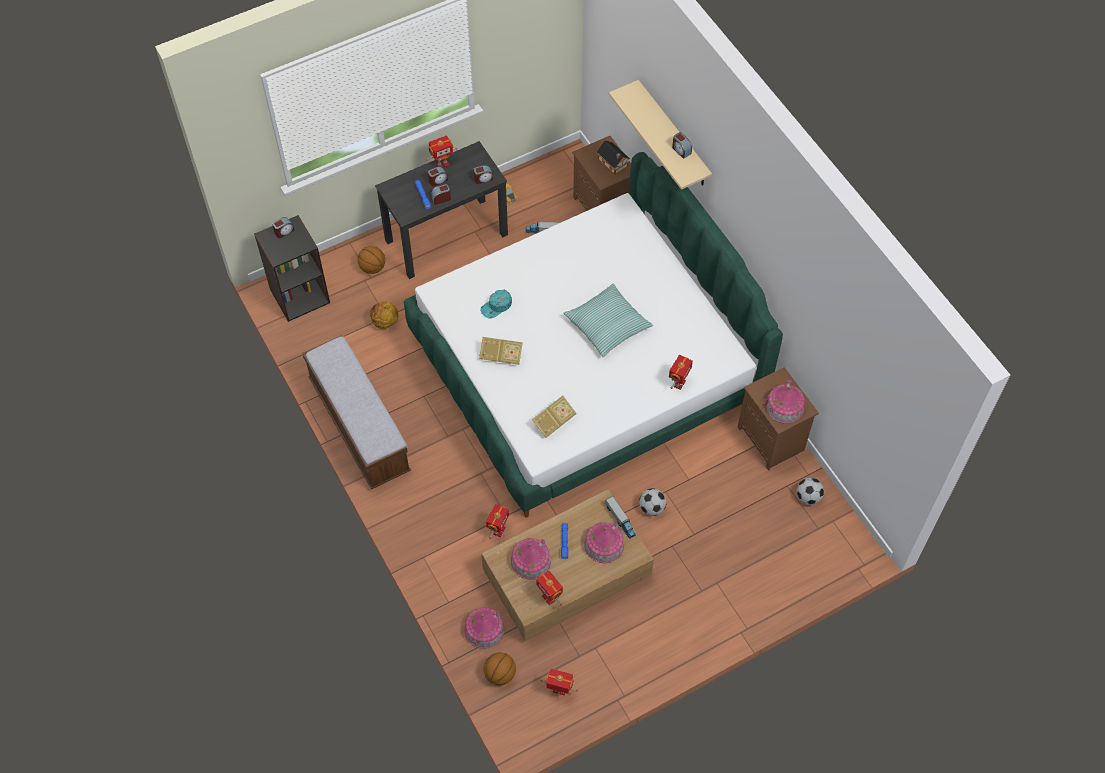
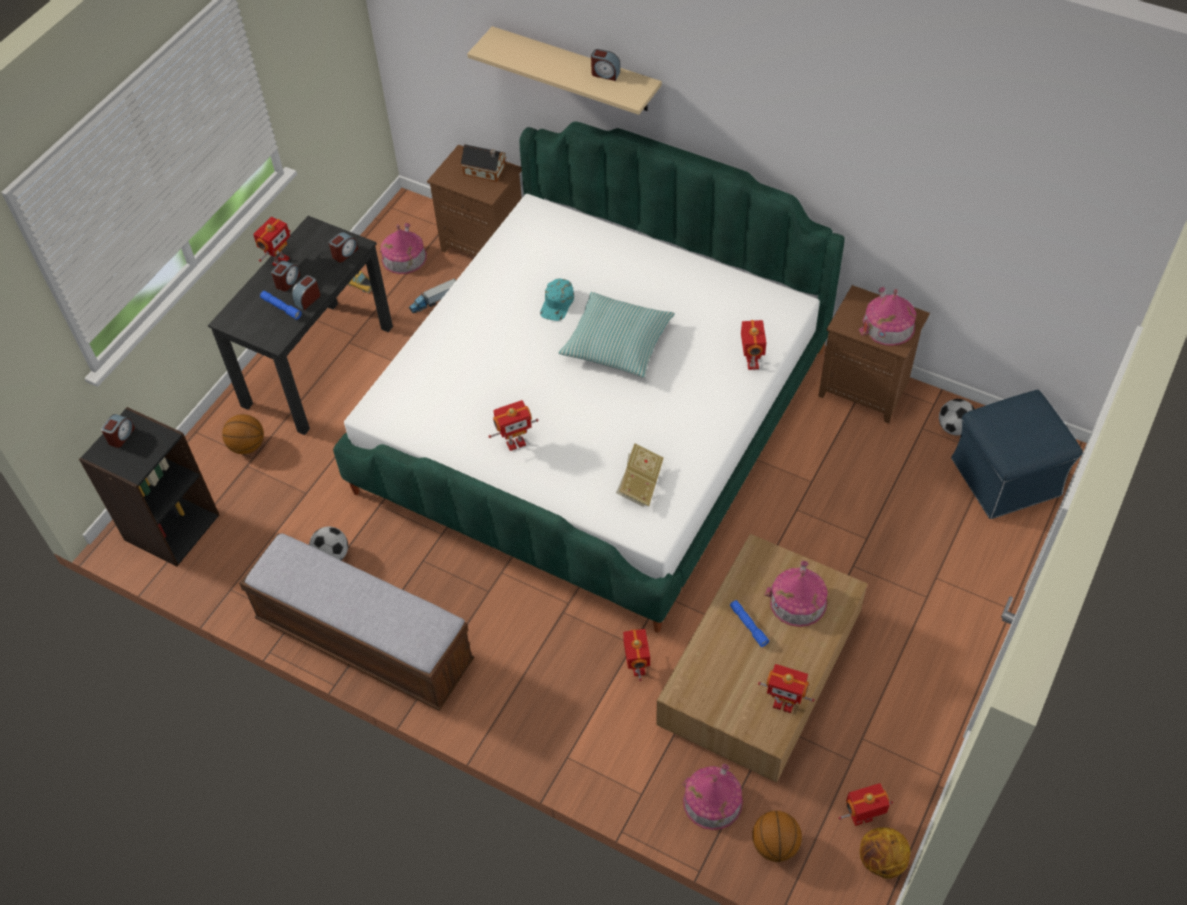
camera: 30 degrees left, 5 degrees down
basketball [370,302,399,329] -> basketball moved to [860,828,910,879]
book [479,337,523,365] -> toy robot [488,400,539,451]
turquoise cap [480,290,512,319] -> turquoise cap moved to [540,278,574,321]
toy house [511,538,551,580] -> toy house moved to [380,223,427,274]
toy truck [605,496,636,538] -> none
football [639,488,667,516] -> football moved to [309,527,348,560]
none -> blue ottoman [951,390,1083,519]

